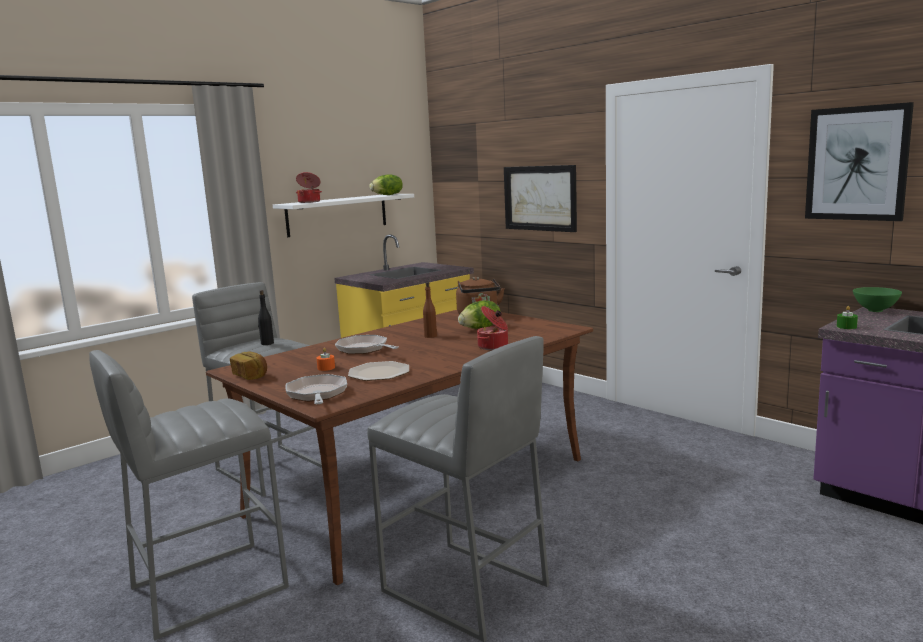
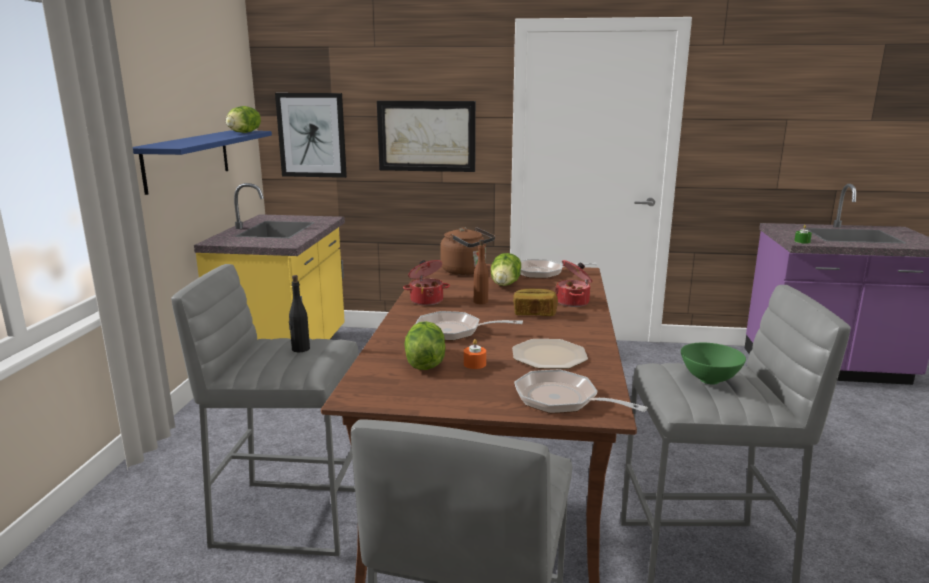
camera: 40 degrees left, 5 degrees up
bread [230,352,267,380] -> bread moved to [513,289,558,316]
white shelf [273,194,414,237] -> blue shelf [133,131,272,195]
cooking pot [296,172,322,203] -> cooking pot moved to [403,260,450,305]
picture [805,102,914,221] -> picture moved to [275,93,347,178]
green bowl [853,287,902,312] -> green bowl moved to [681,343,746,384]
none -> lettuce [404,321,446,370]
none -> frying pan [520,259,597,279]

